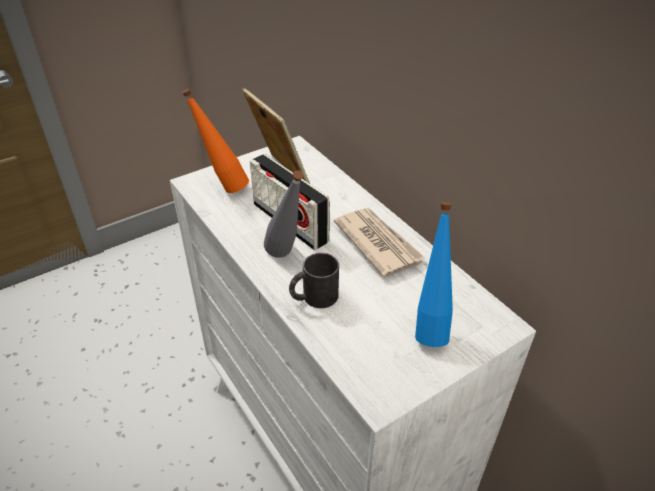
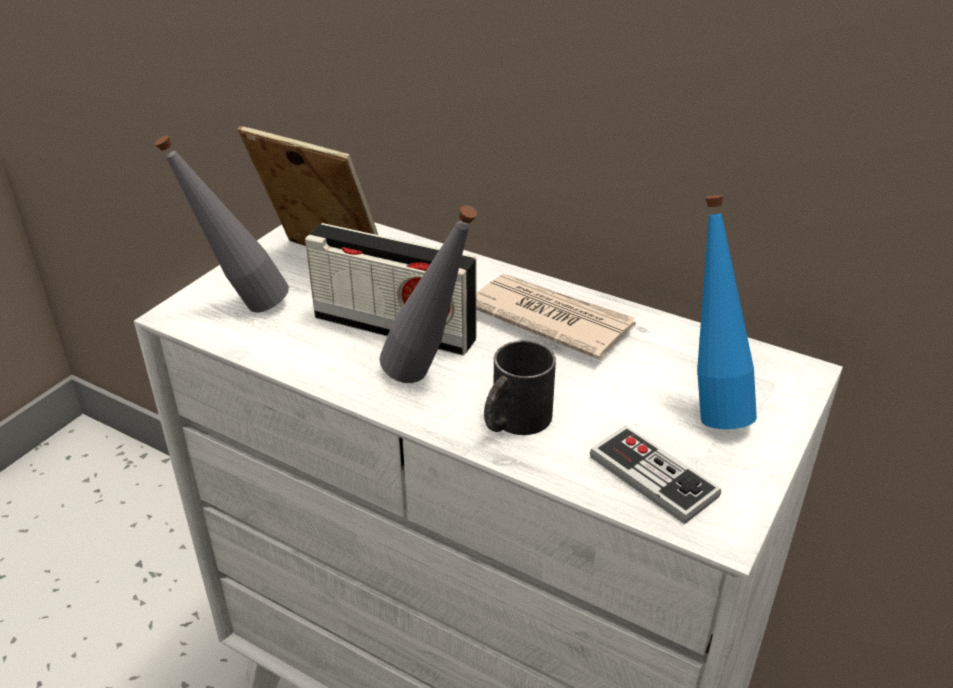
camera: 25 degrees left, 5 degrees down
orange bottle [182,89,249,193] -> grey bottle [155,136,289,313]
none -> game controller [589,426,721,524]

